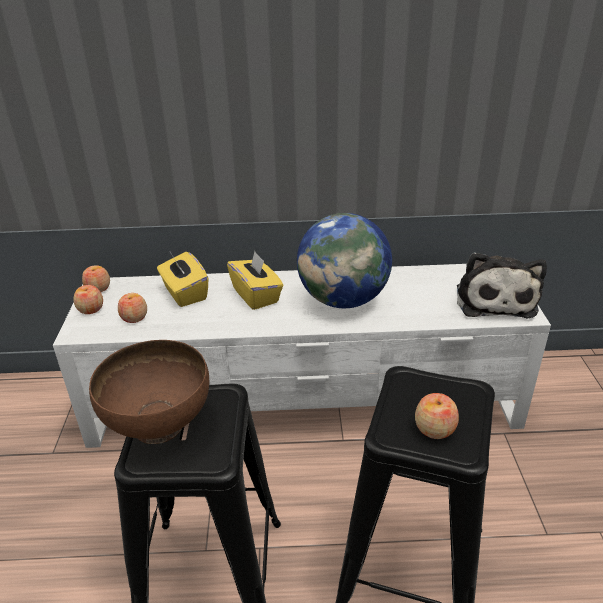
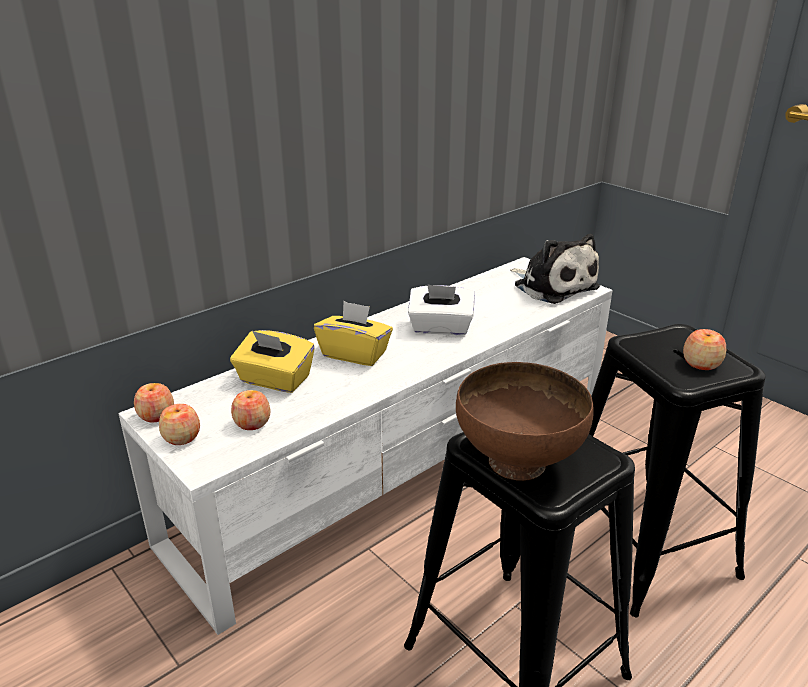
camera: 40 degrees left, 5 degrees down
globe [297,213,392,308] -> white tissue box [408,284,475,335]

